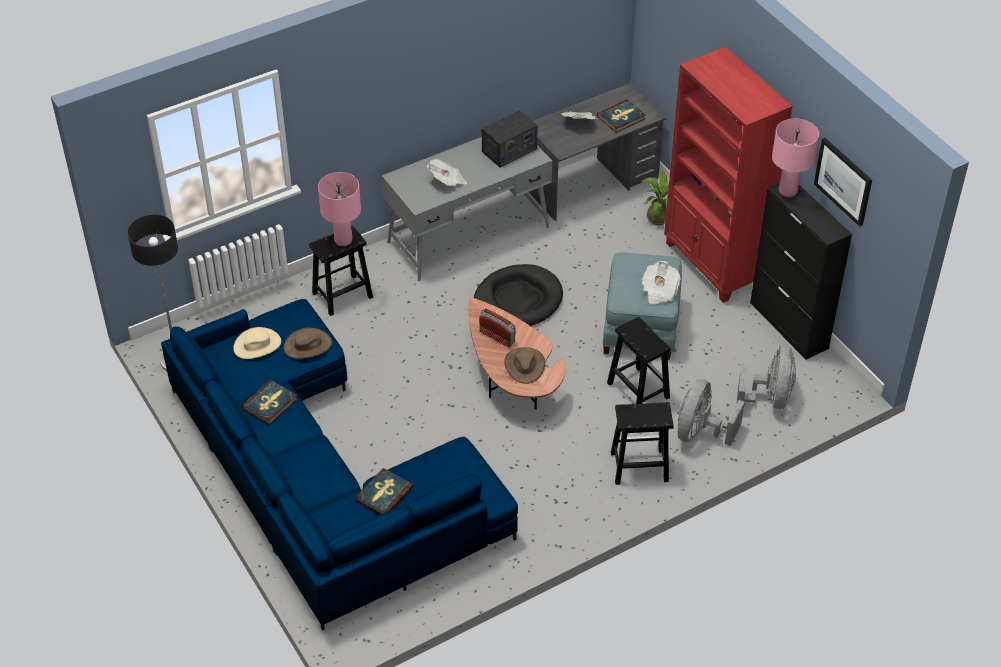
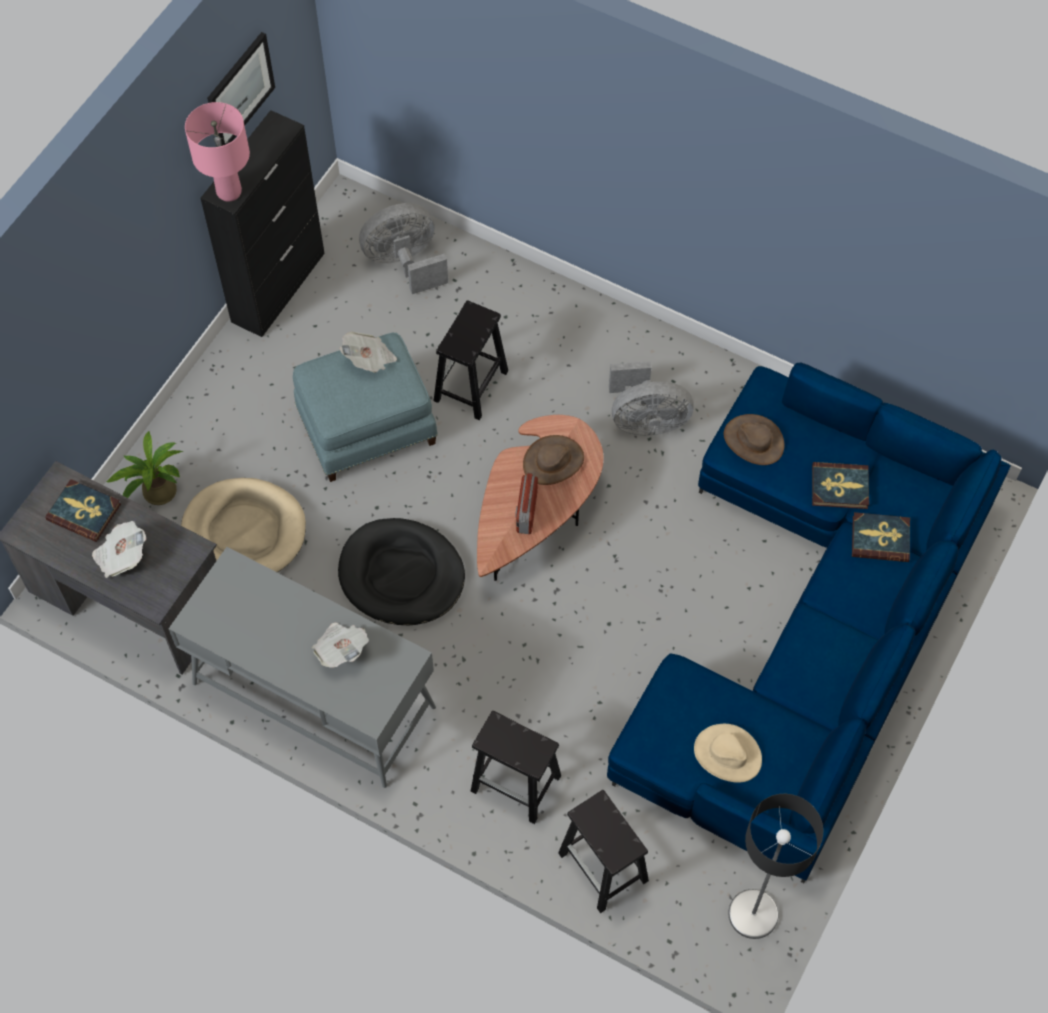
camera: 120 degrees left, 15 degrees up
book [242,380,297,425] -> book moved to [852,512,910,562]
brown hat [284,328,332,359] -> brown hat moved to [724,414,784,465]
pink table lamp [318,172,361,246] -> none
radio [482,110,538,168] -> none
black stool [611,402,674,485] -> black stool moved to [558,790,649,913]
red bookcase [664,46,793,303] -> none
grey fan [677,379,745,446] -> grey fan moved to [609,361,693,435]
none -> beige dog bed [181,478,306,573]

